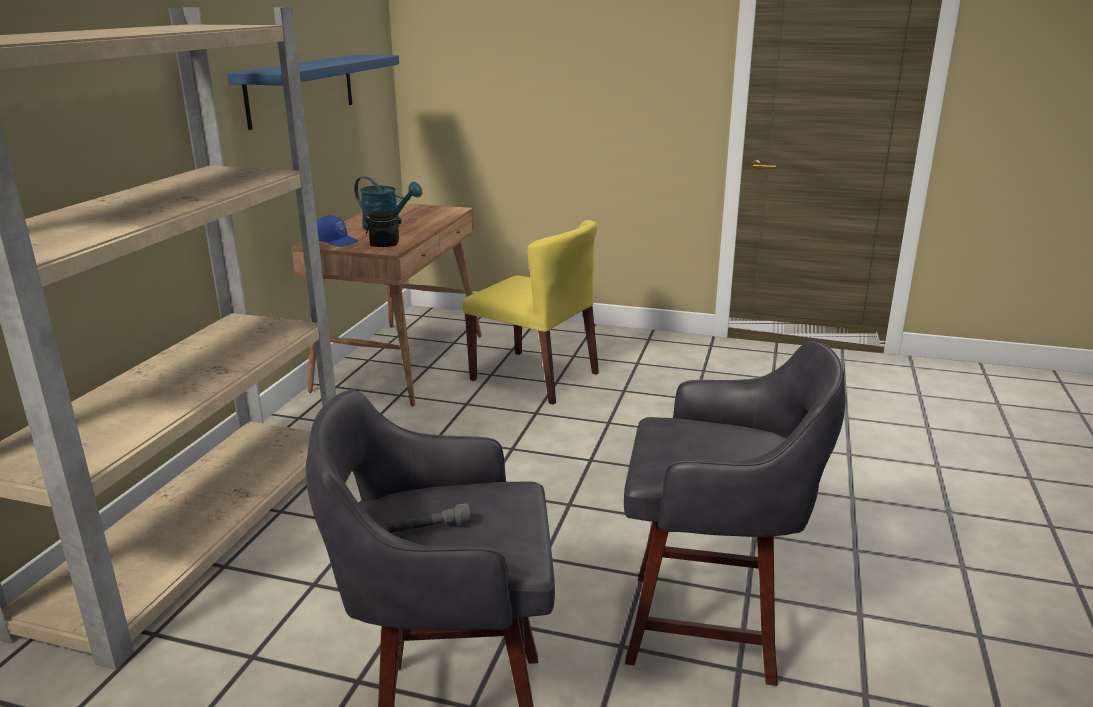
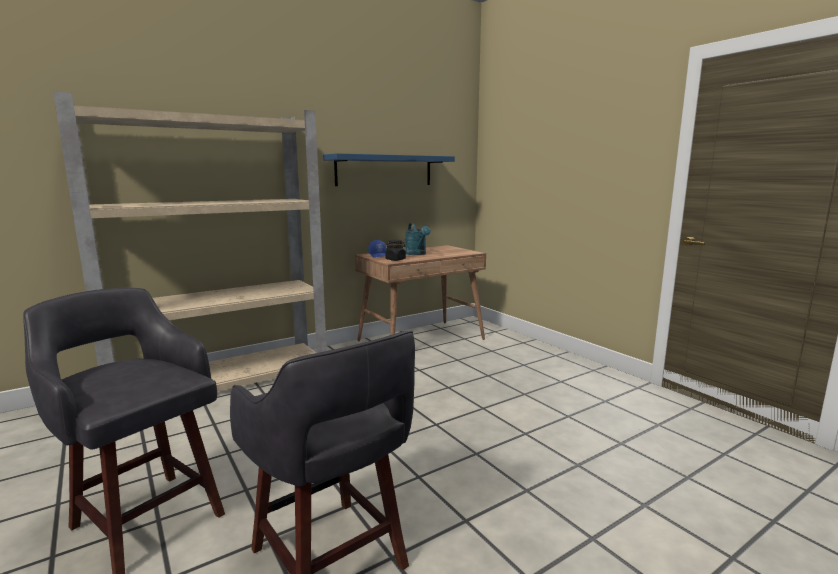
camera: 40 degrees right, 10 degrees down
grey flashlight [387,503,471,533] -> none
yellow chair [462,220,599,405] -> none

